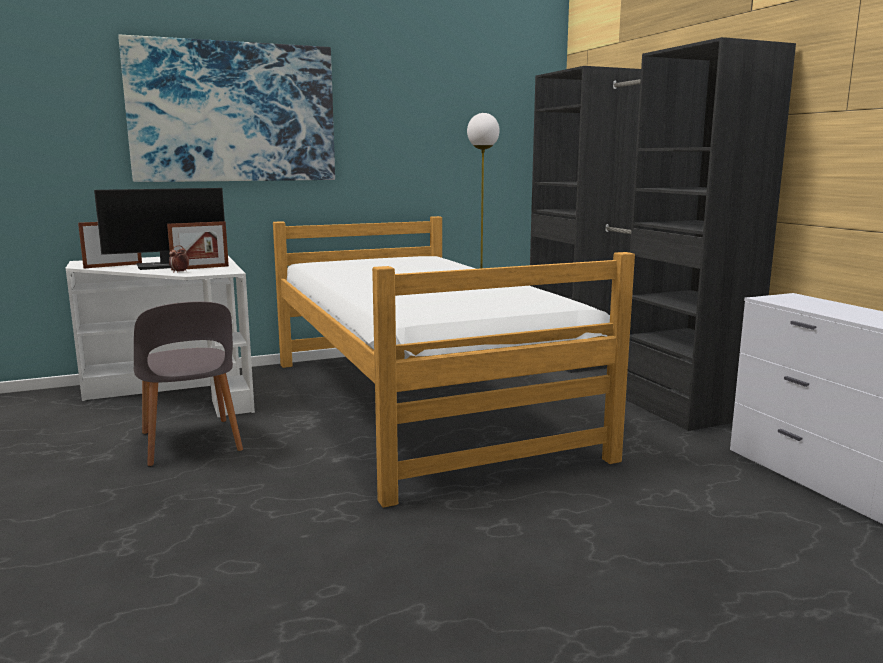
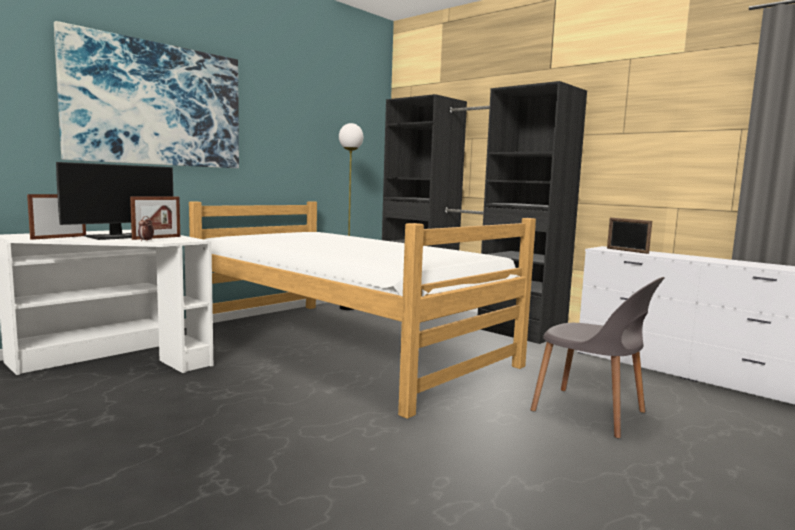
camera: 25 degrees left, 5 degrees down
grey chair [134,301,243,466] -> grey chair moved to [530,277,665,438]
none -> picture frame [607,218,652,254]

